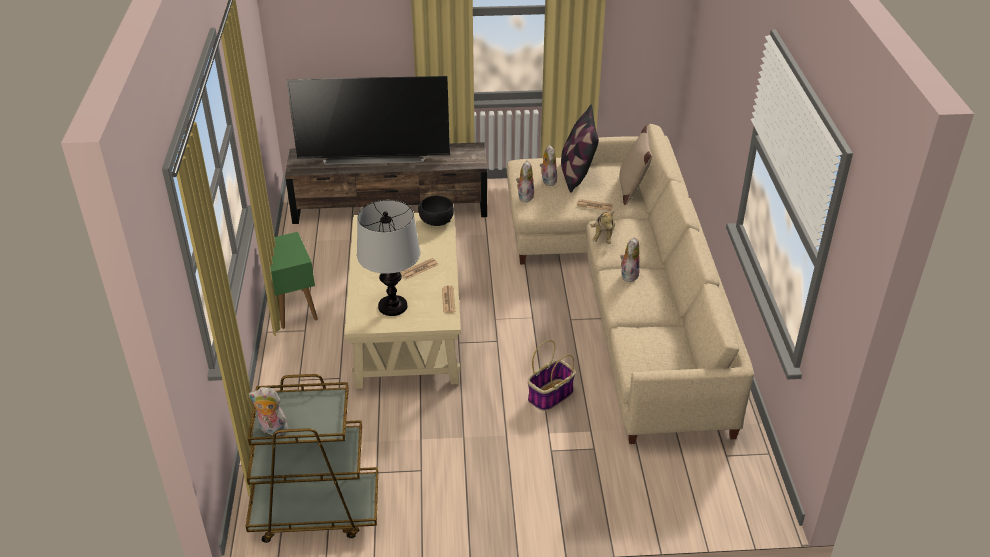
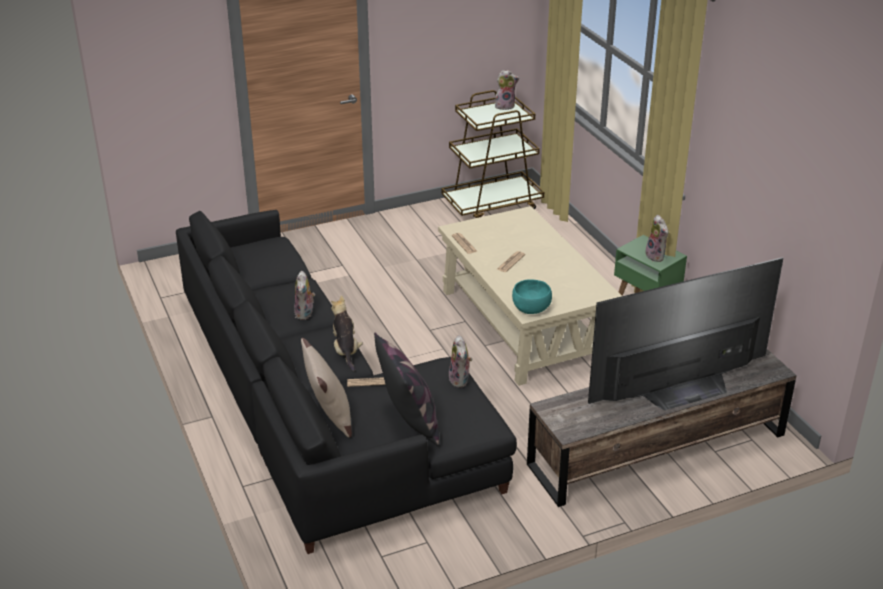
camera: 160 degrees right, 5 degrees down
table lamp [357,200,420,316] -> none
black bowl [419,196,454,226] -> turquoise bowl [512,279,552,314]
beige sofa [507,124,754,444] -> black sofa [176,210,517,554]
basket [527,340,576,411] -> none
plush toy [540,145,557,186] -> plush toy moved to [645,215,668,262]

